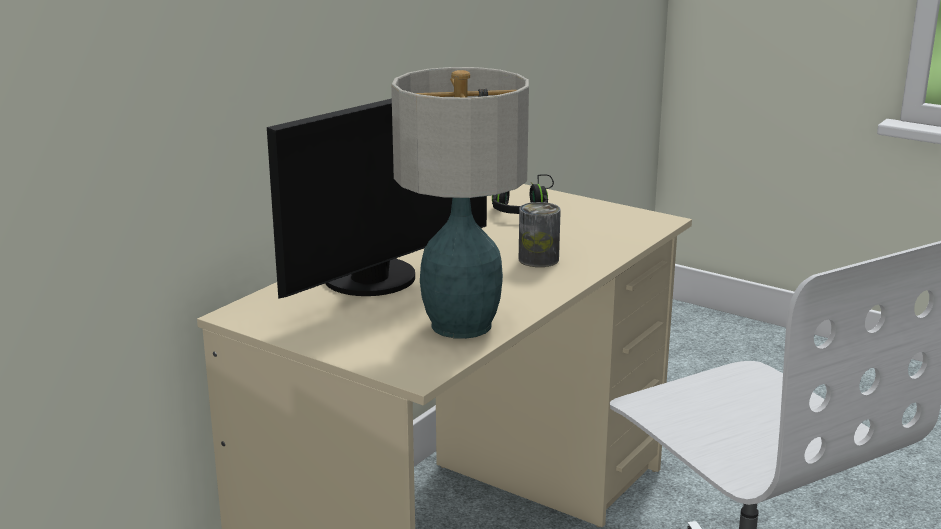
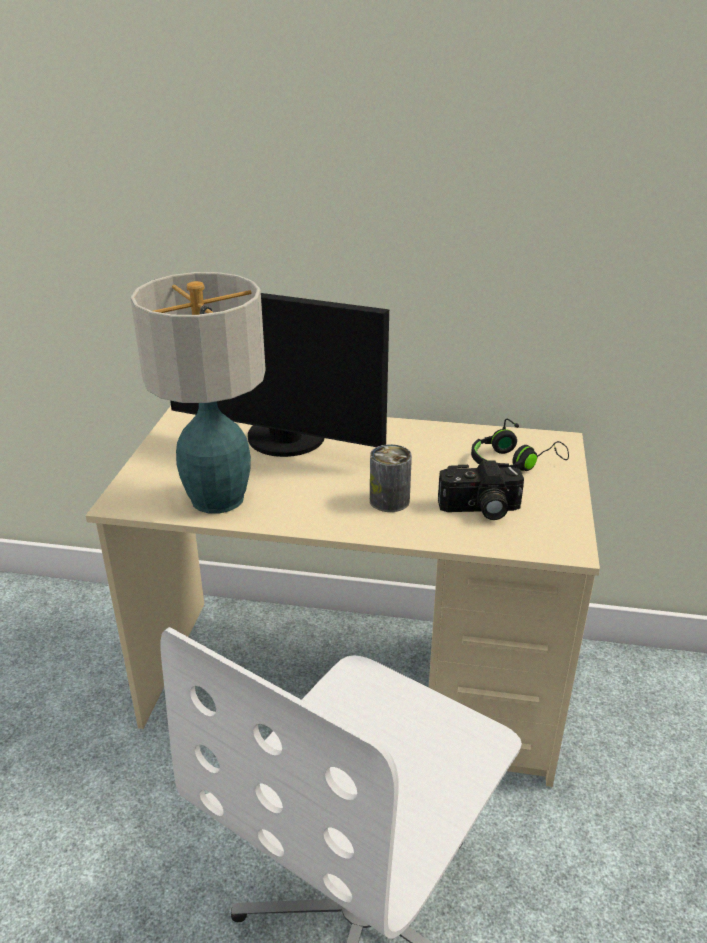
camera: 65 degrees right, 10 degrees up
none -> camera [438,460,524,520]

